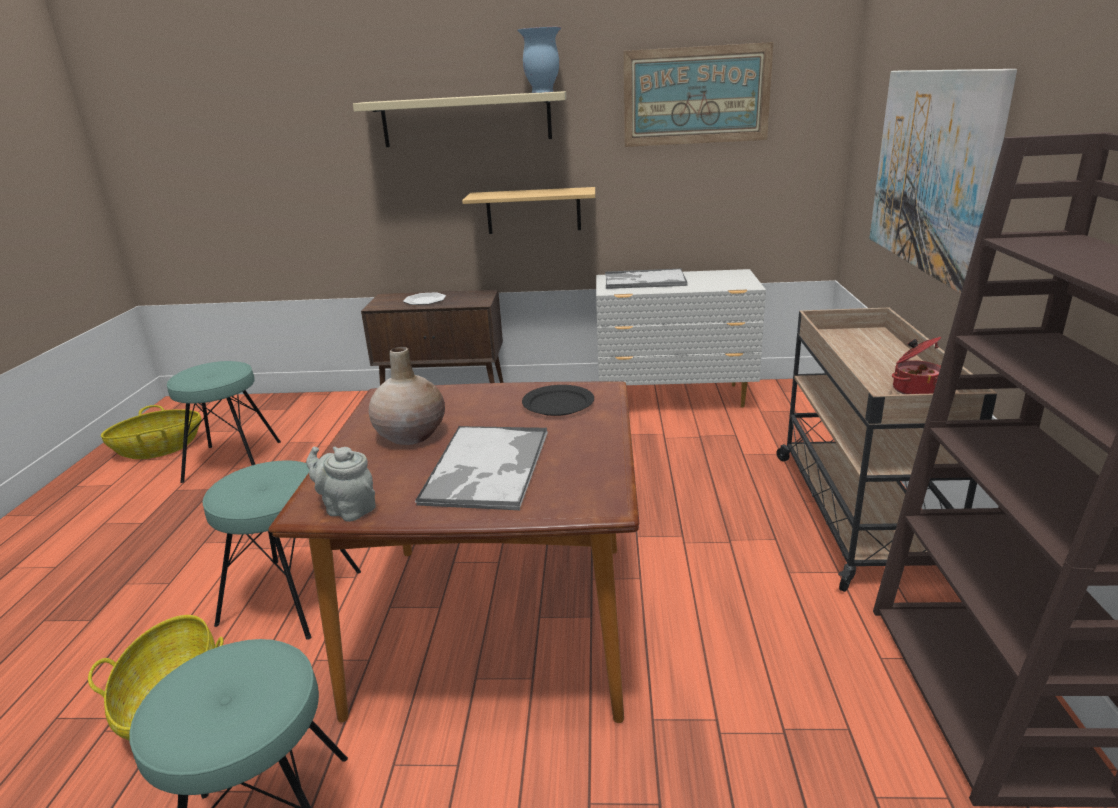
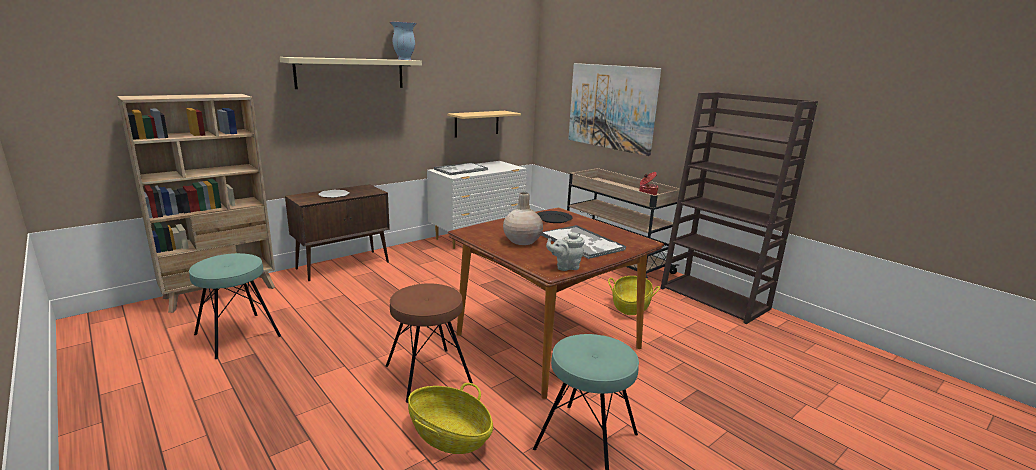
camera: 45 degrees left, 5 degrees down
basket [101,405,201,459] -> basket moved to [608,276,660,315]
turquoise stool [202,460,361,640] -> brown stool [386,283,473,403]
shelf [462,187,595,234] -> shelf moved to [447,111,521,138]
picture [623,42,774,147] -> none
none -> beige bookcase [117,94,275,313]

